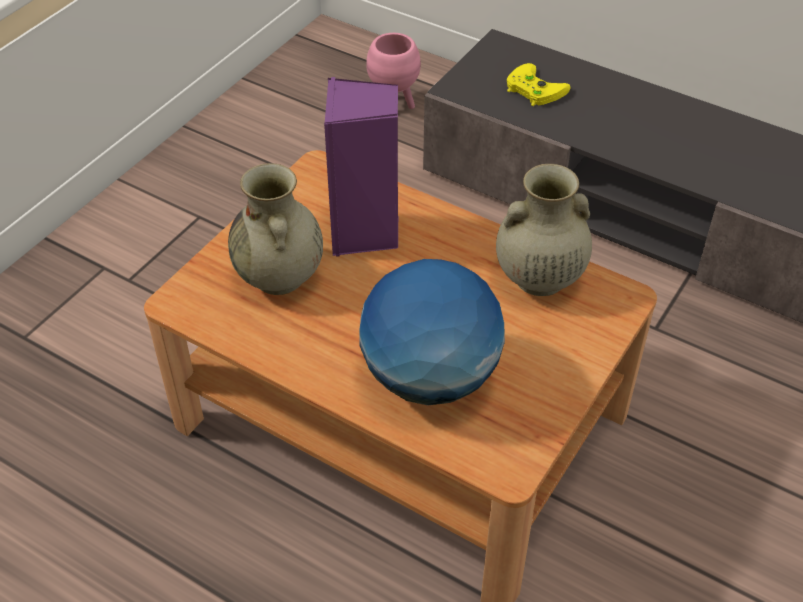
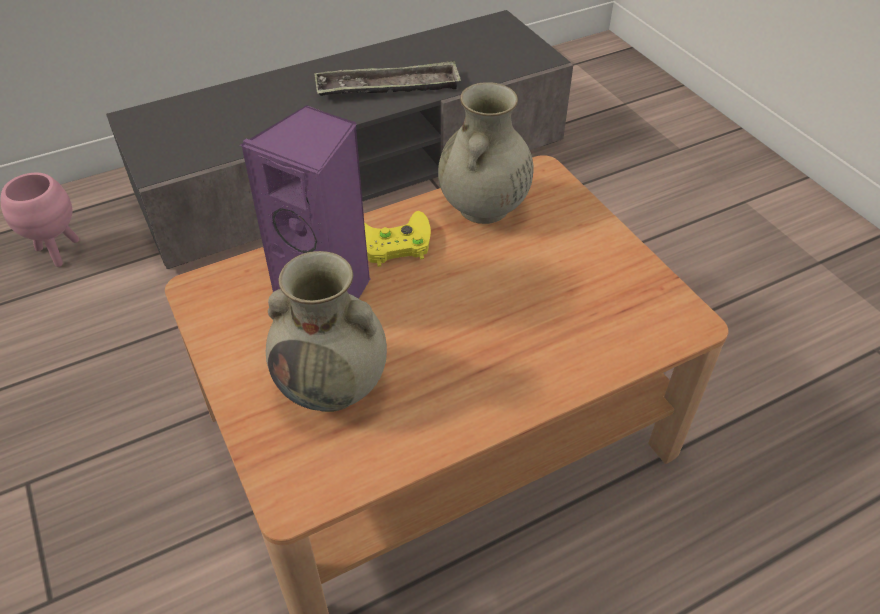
camera: 60 degrees left, 0 degrees up
globe [359,259,505,405] -> none
yellow game controller [507,63,571,106] -> yellow game controller moved to [364,211,431,267]
none -> tray [314,61,461,96]

